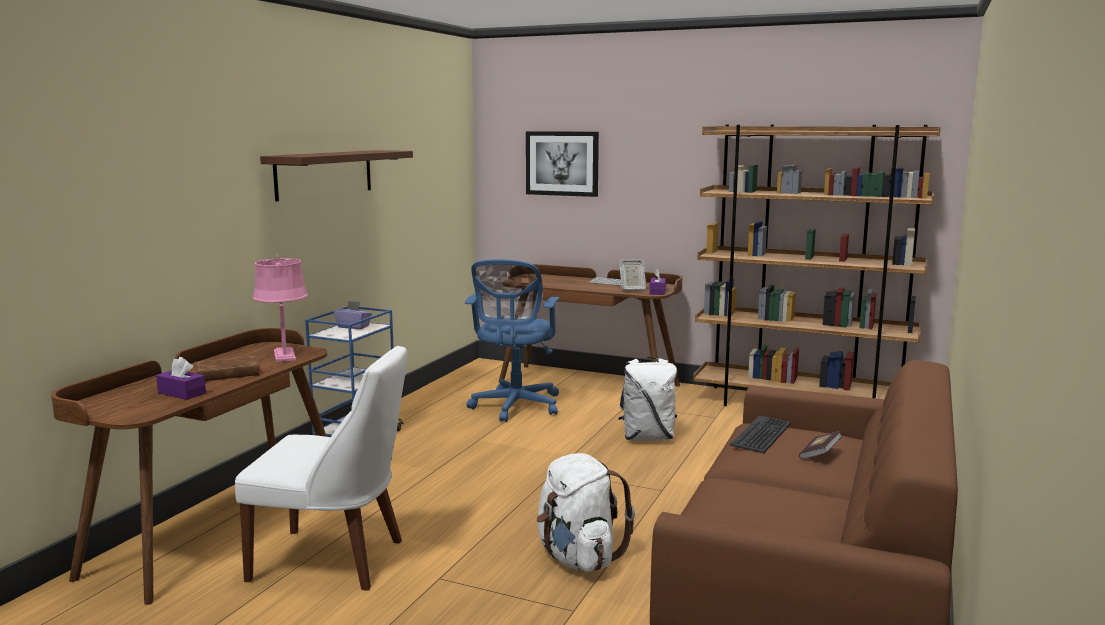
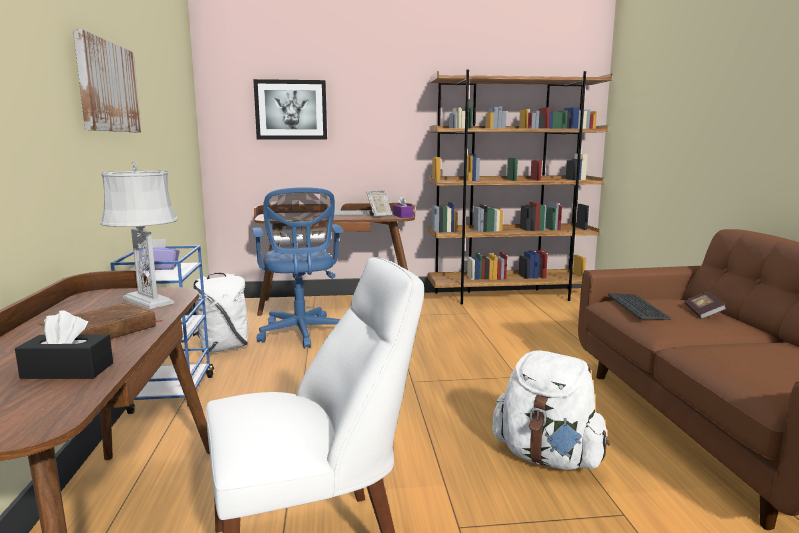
camera: 30 degrees left, 0 degrees up
purple tissue box [156,357,206,400] -> black tissue box [15,310,113,379]
pink table lamp [252,254,308,362] -> grey table lamp [100,162,178,309]
brown shelf [260,150,413,201] -> picture [73,29,141,132]
white backpack [619,357,677,441] -> white backpack moved to [192,272,248,353]

